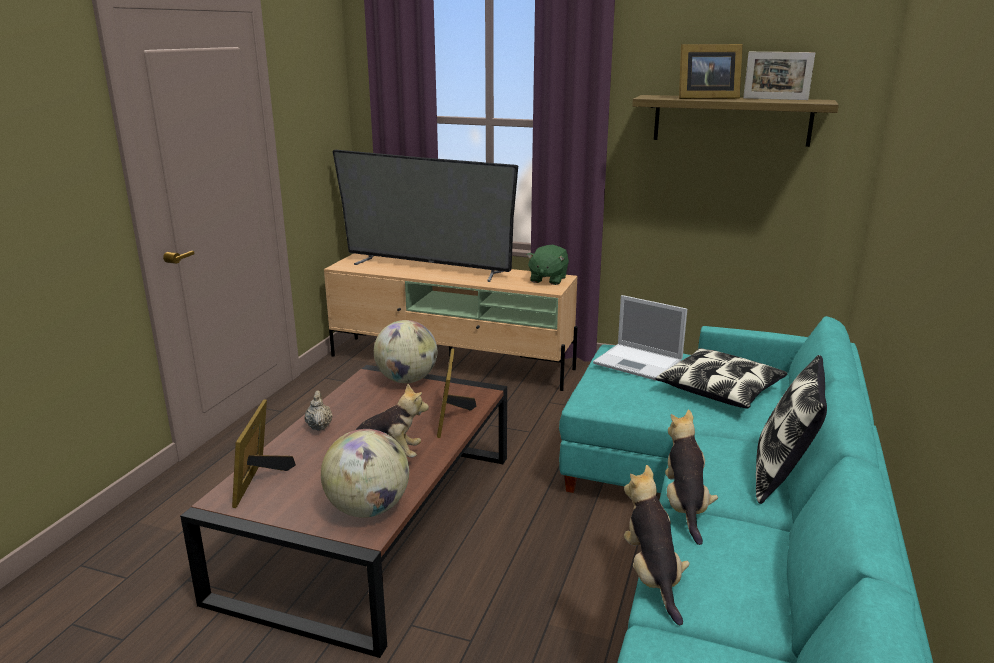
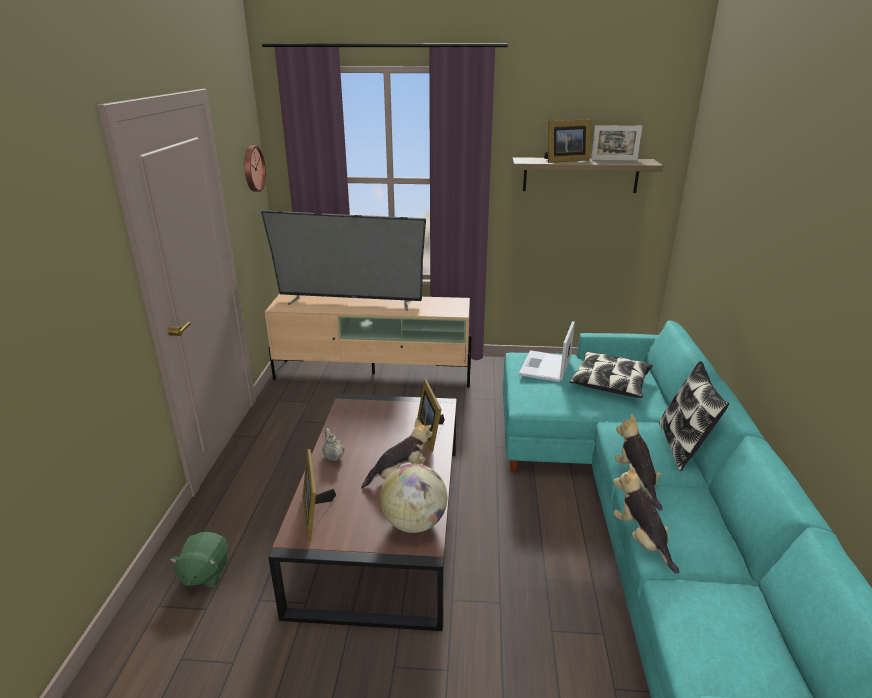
camera: 15 degrees left, 5 degrees up
globe [374,320,437,383] -> none
green plush toy [527,245,569,285] -> green plush toy moved to [170,532,228,587]
laptop [593,295,687,381] -> laptop turned 90 degrees clockwise [519,321,575,382]
none -> wall clock [244,146,266,192]

